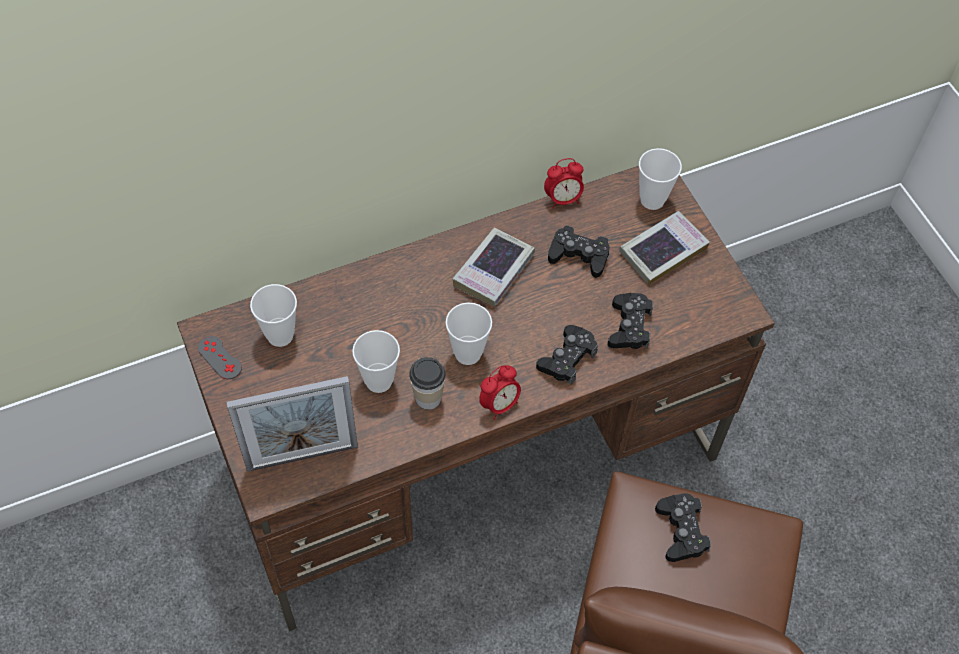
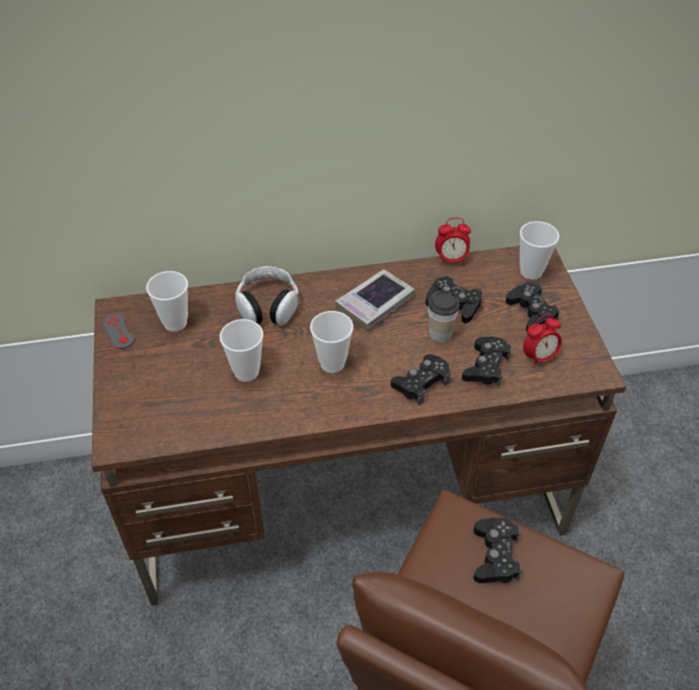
camera: 15 degrees right, 10 degrees down
picture frame [226,376,358,472] -> none
cup [409,357,445,410] -> cup moved to [428,291,460,342]
alarm clock [479,365,521,420] -> alarm clock moved to [523,314,562,368]
book [619,211,710,285] -> black game controller [506,282,560,332]
none -> headphones [235,266,299,326]

